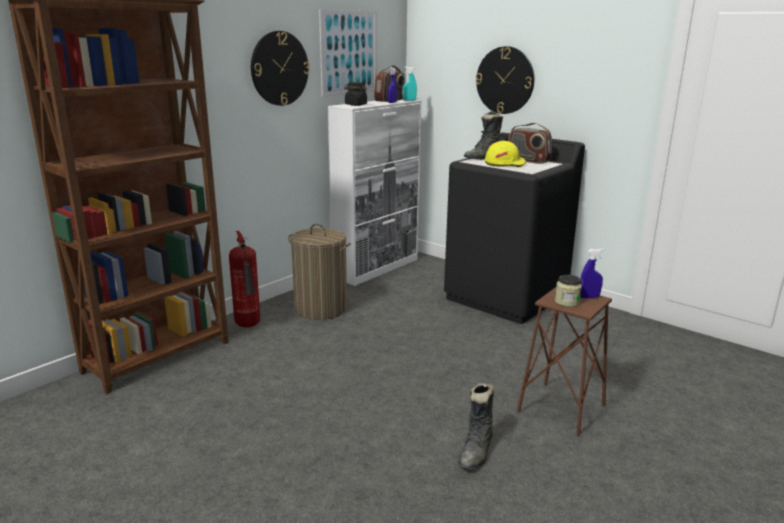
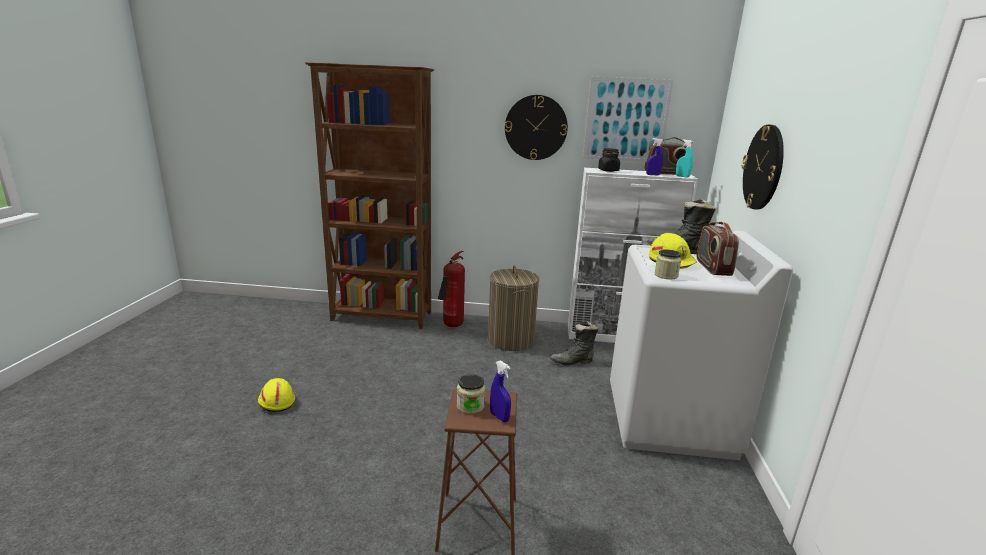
camera: 55 degrees right, 0 degrees up
black washing machine [444,132,585,324] -> white washing machine [610,231,793,460]
black boot [458,383,494,470] -> black boot moved to [550,321,598,365]
none -> yellow hard hat [258,378,295,412]
none -> jar [655,249,681,279]

